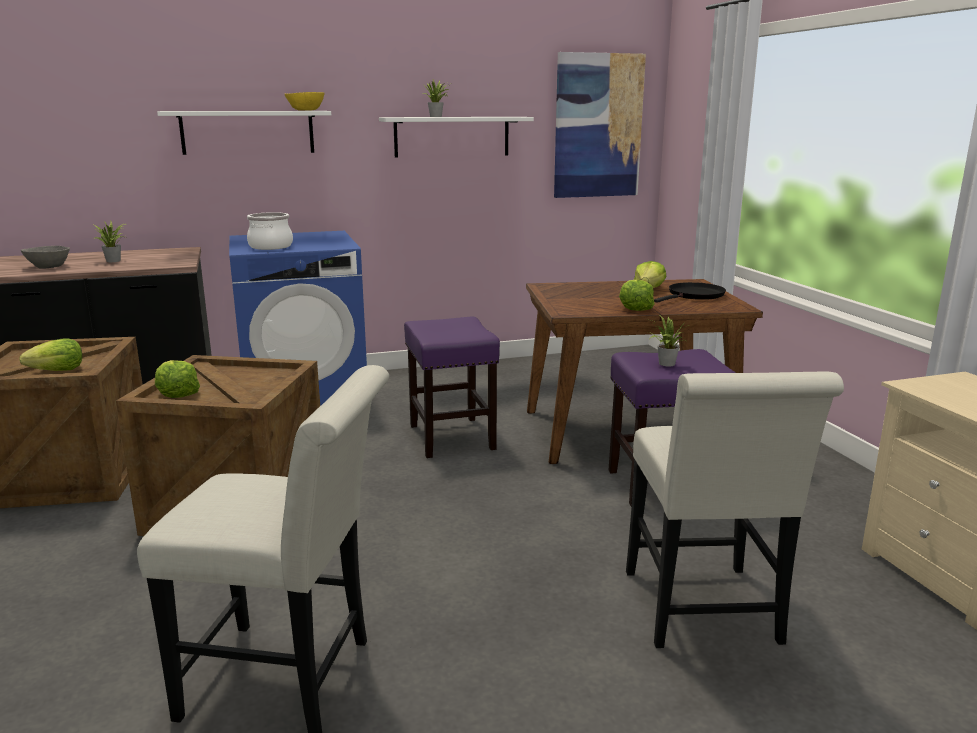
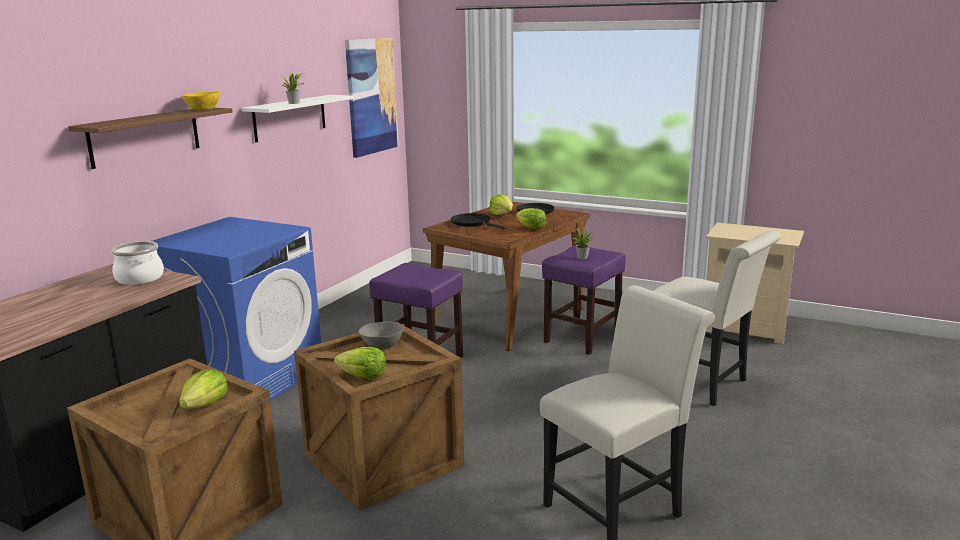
camera: 45 degrees left, 0 degrees up
grey bowl [21,246,70,269] -> grey bowl moved to [358,321,404,350]
potted plant [94,221,126,262] -> none
white shelf [157,111,331,155] -> brown shelf [68,108,232,169]
cooking pot [247,212,293,250] -> cooking pot moved to [111,241,164,285]
none -> black frying pan [451,213,506,229]

